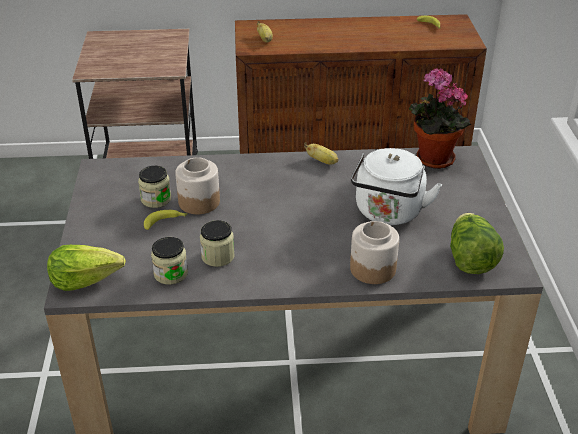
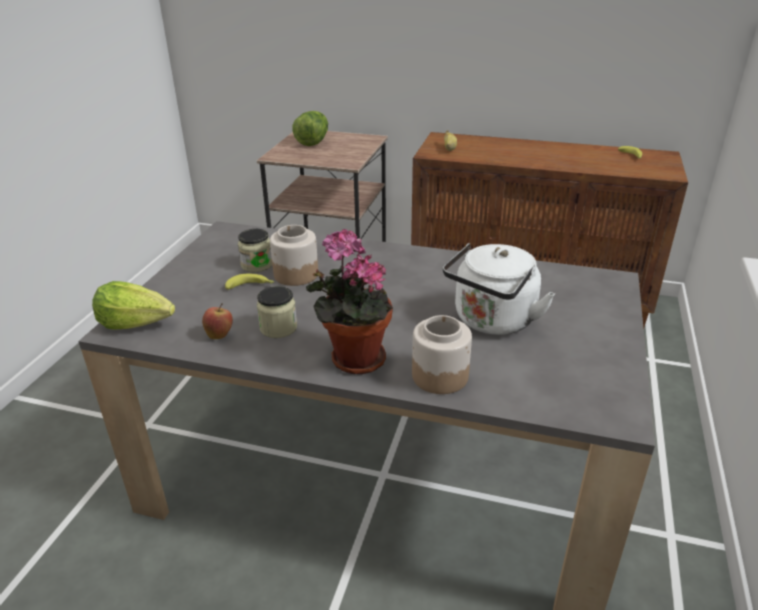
camera: 20 degrees right, 5 degrees down
jar [151,237,188,285] -> apple [202,303,233,339]
banana [304,142,339,165] -> none
potted plant [409,68,471,169] -> potted plant moved to [306,229,393,374]
lettuce [450,213,504,274] -> lettuce moved to [292,111,328,146]

